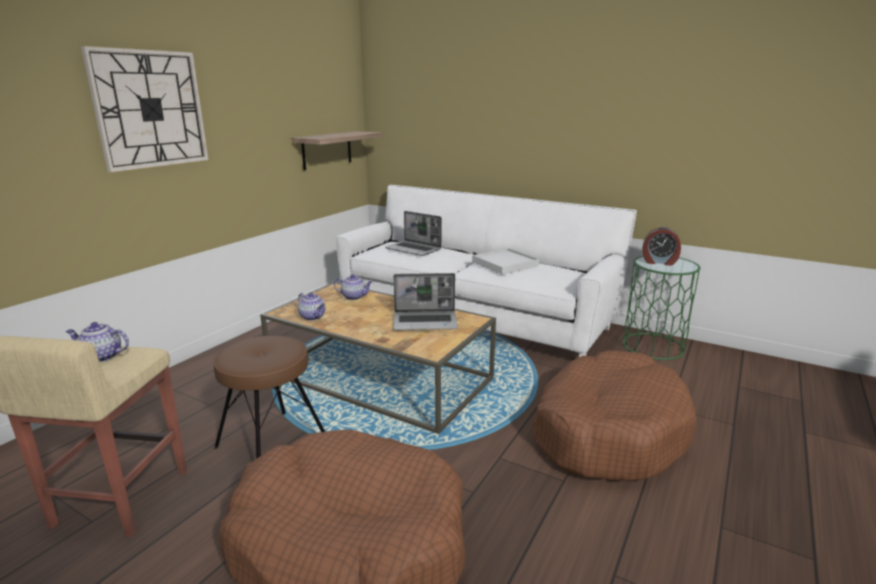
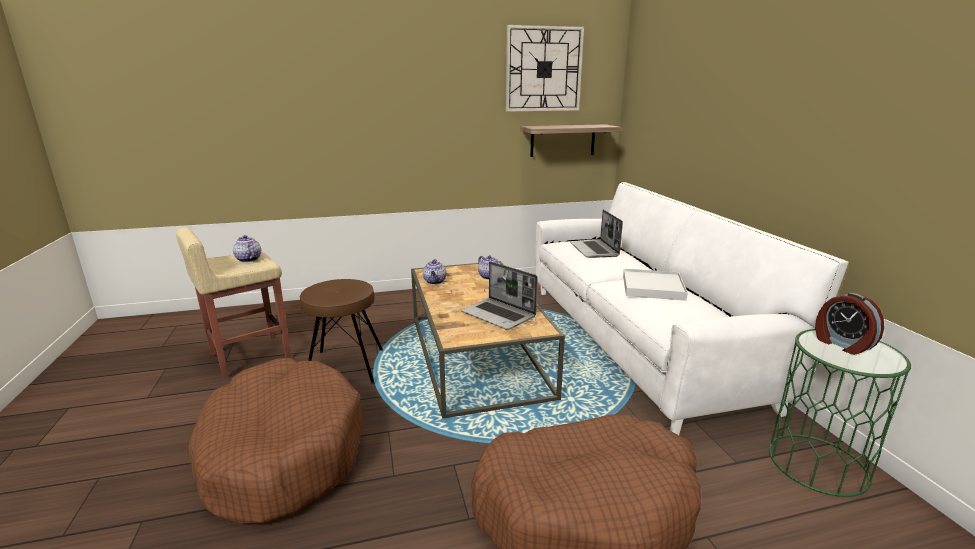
camera: 45 degrees right, 0 degrees up
wall clock [81,46,208,172] -> wall clock moved to [506,25,584,111]

